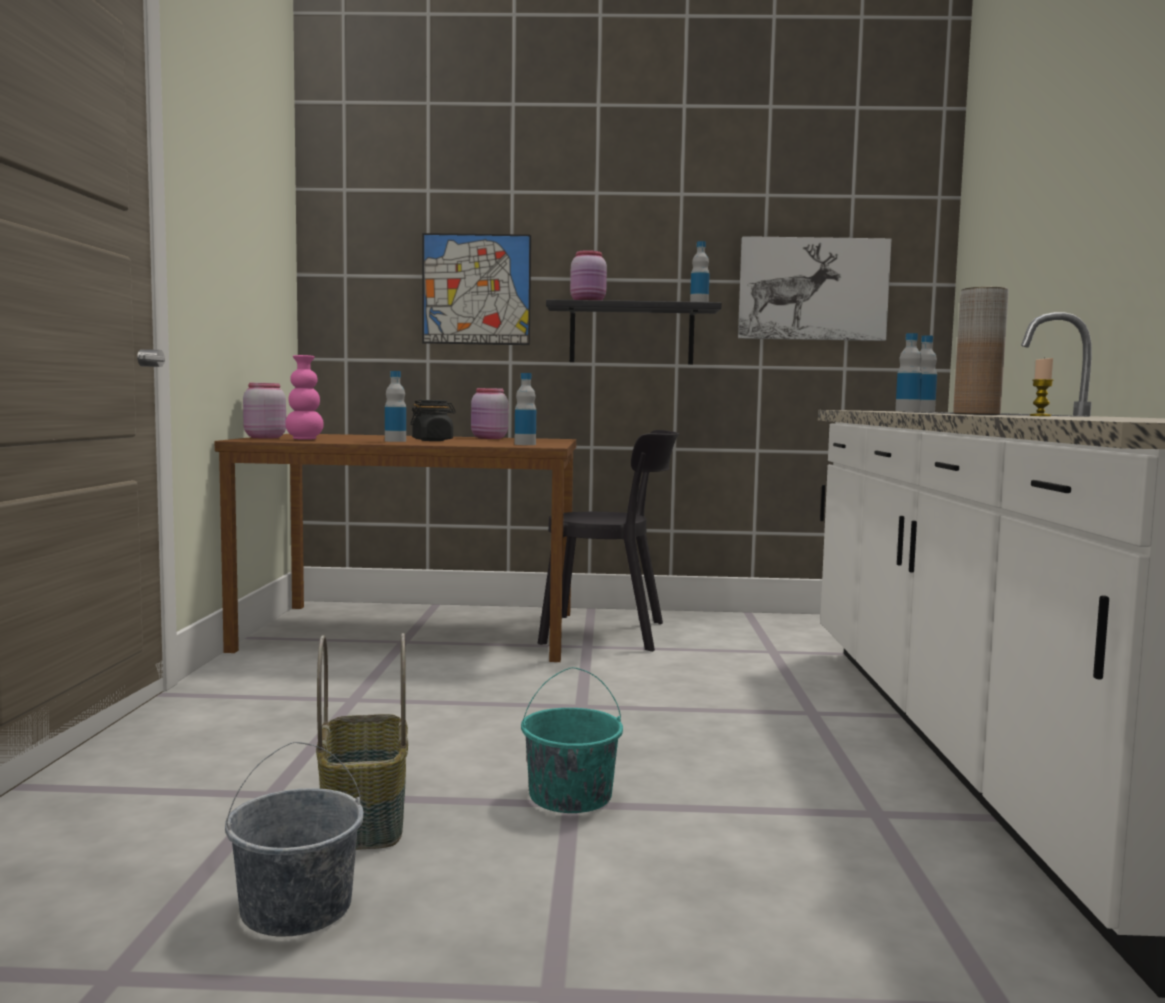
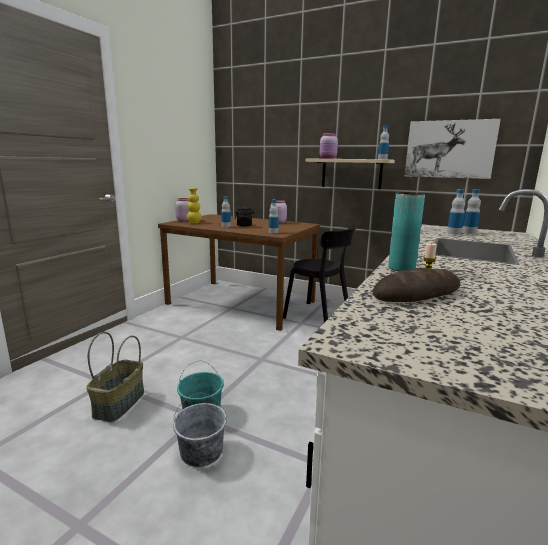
camera: 25 degrees right, 10 degrees up
grey bucket [225,742,364,936] -> grey bucket moved to [173,393,227,467]
pink vase [285,355,324,440] -> yellow vase [187,188,202,224]
picture [422,233,531,345] -> none
black shelf [546,299,722,364] -> beige shelf [306,158,395,189]
brown vase [953,287,1009,415] -> turquoise vase [388,192,425,271]
none -> bread [373,268,460,302]

